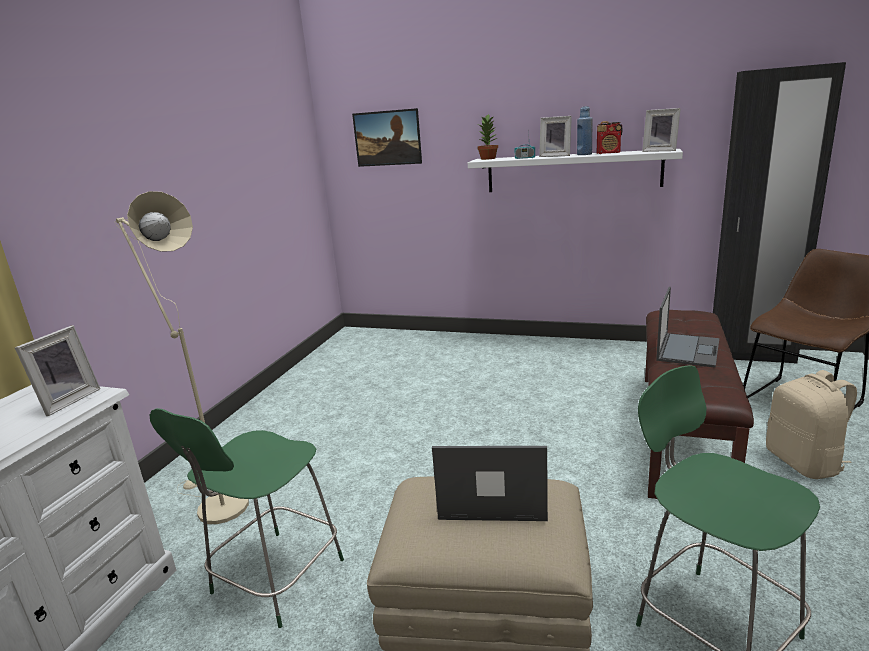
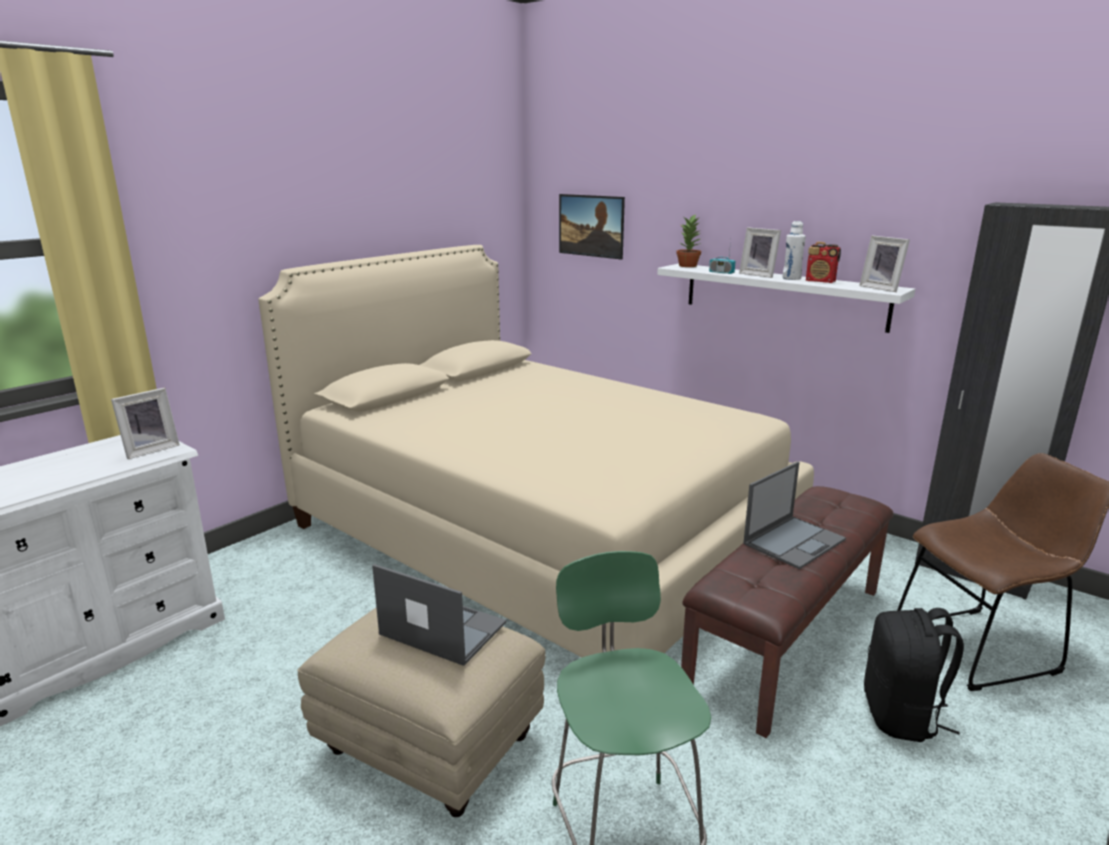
camera: 20 degrees right, 0 degrees up
beige floor lamp [115,191,249,524] -> none
green chair [149,408,344,628] -> none
blue bottle [577,106,593,155] -> white bottle [783,221,806,280]
beige backpack [766,370,857,479] -> black backpack [864,608,964,742]
none -> beige bed [258,245,814,657]

